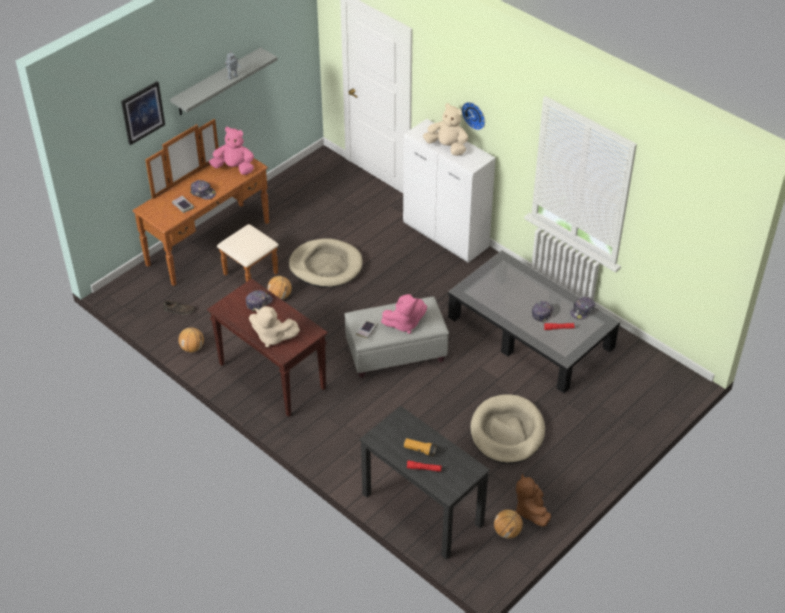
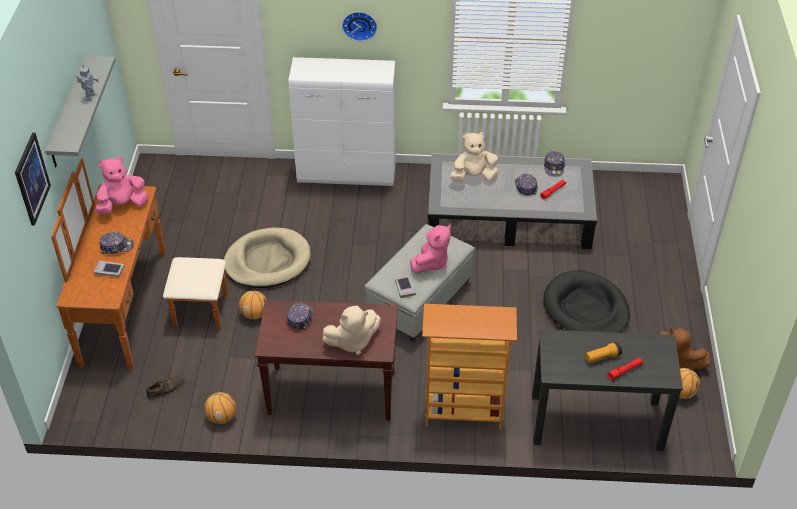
camera: 40 degrees left, 0 degrees up
beige plush toy [423,103,468,156] -> beige plush toy moved to [450,132,499,182]
beige dog bed [470,395,545,464] -> black dog bed [543,270,630,333]
none -> bookcase [422,304,517,430]

